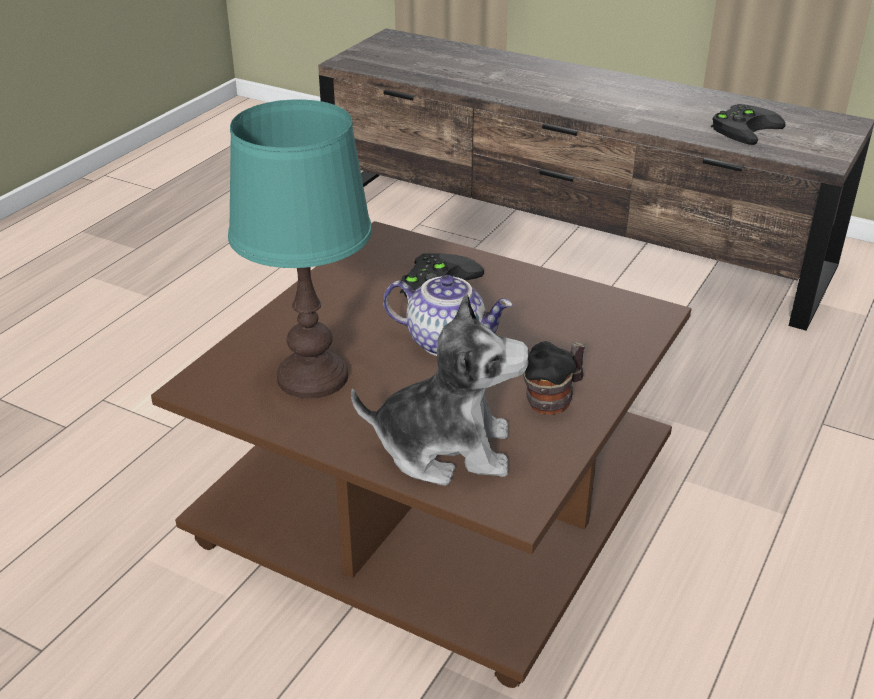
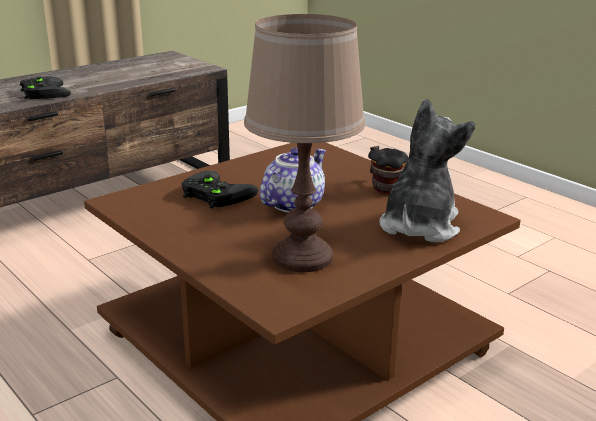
camera: 70 degrees left, 10 degrees down
turquoise table lamp [228,99,372,399] -> brown table lamp [244,14,365,272]
black game controller [711,104,786,145] -> black game controller moved to [20,76,71,99]

